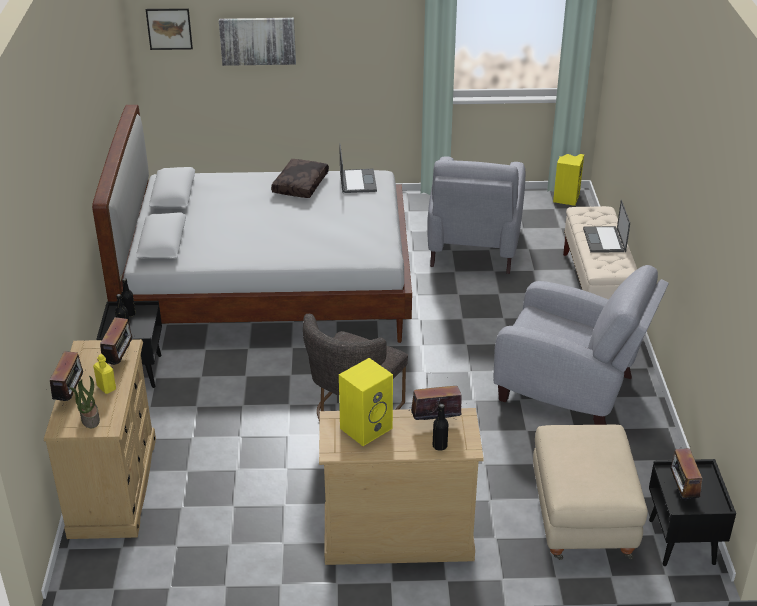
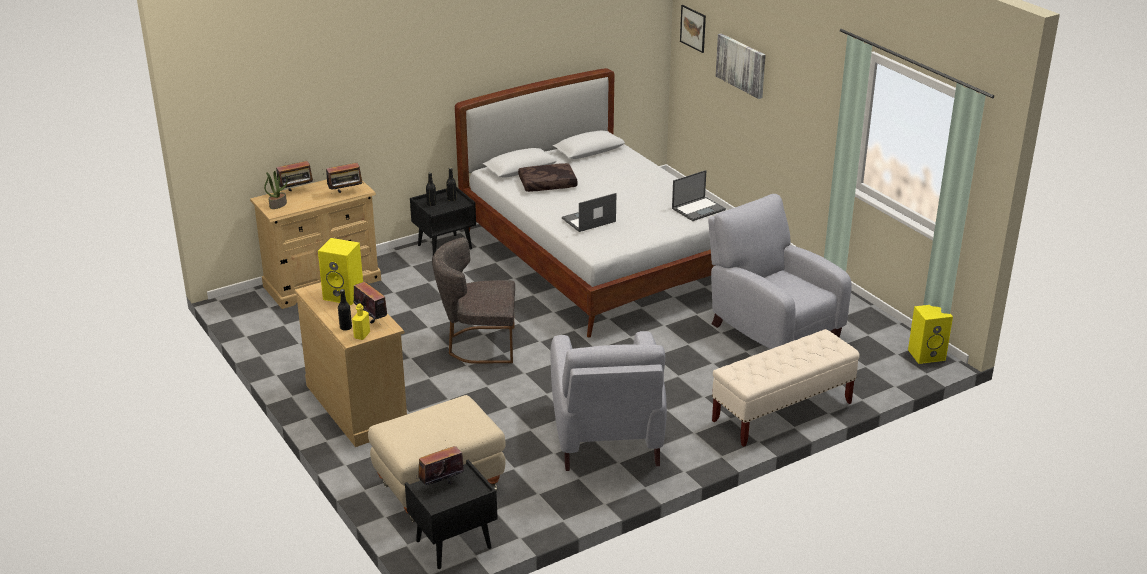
camera: 60 degrees right, 5 degrees down
yellow bottle [93,354,116,394] -> yellow bottle moved to [352,303,370,340]
brown pillow [271,159,329,198] -> brown pillow moved to [518,163,578,192]
grey armchair [427,156,525,274] -> grey armchair turned 75 degrees clockwise [708,194,852,349]
laptop [583,200,630,253] -> laptop moved to [562,193,616,232]

